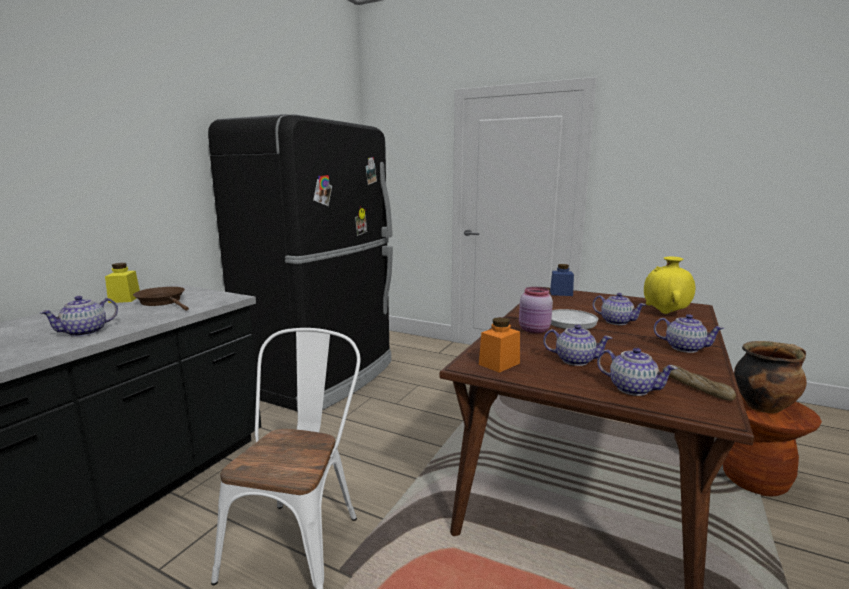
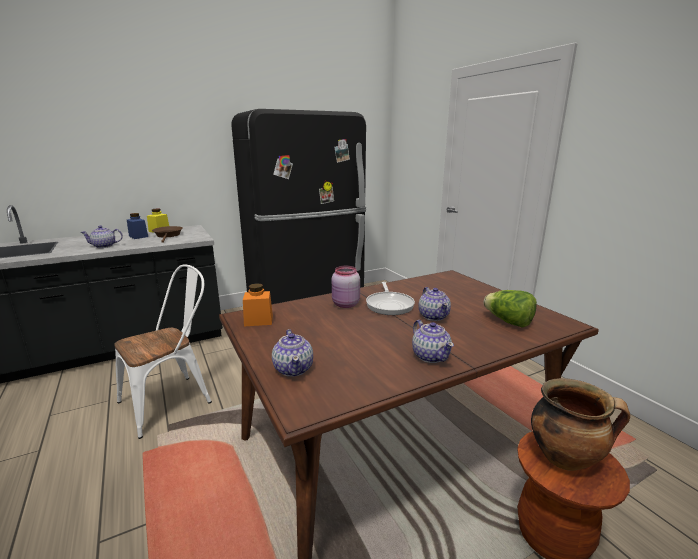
camera: 35 degrees right, 5 degrees up
teapot [543,324,612,366] -> none
blue jar [550,264,574,296] -> blue jar moved to [127,213,148,239]
yellow vase [644,257,695,314] -> lettuce [484,290,537,328]
bread [662,365,736,401] -> none

